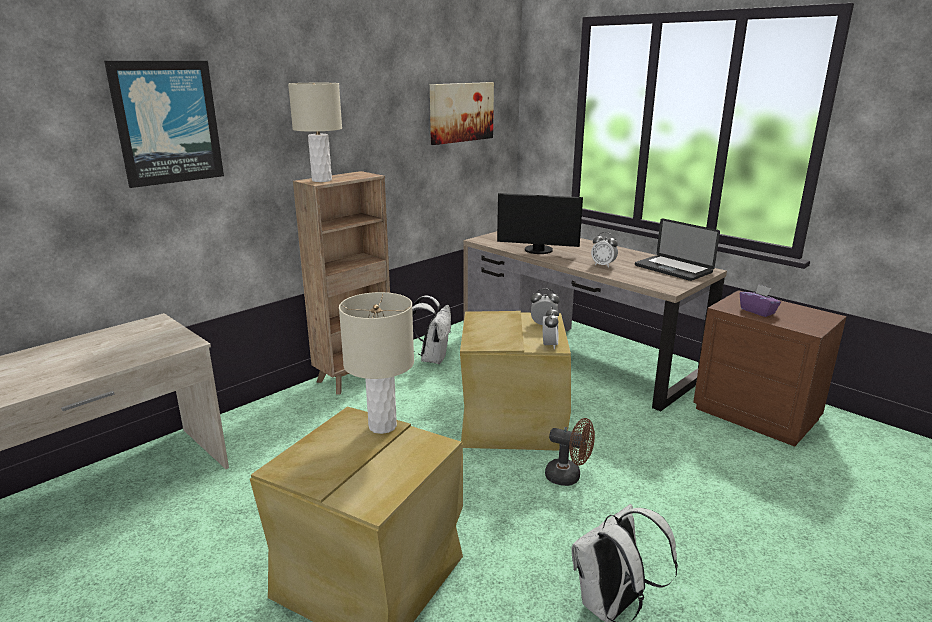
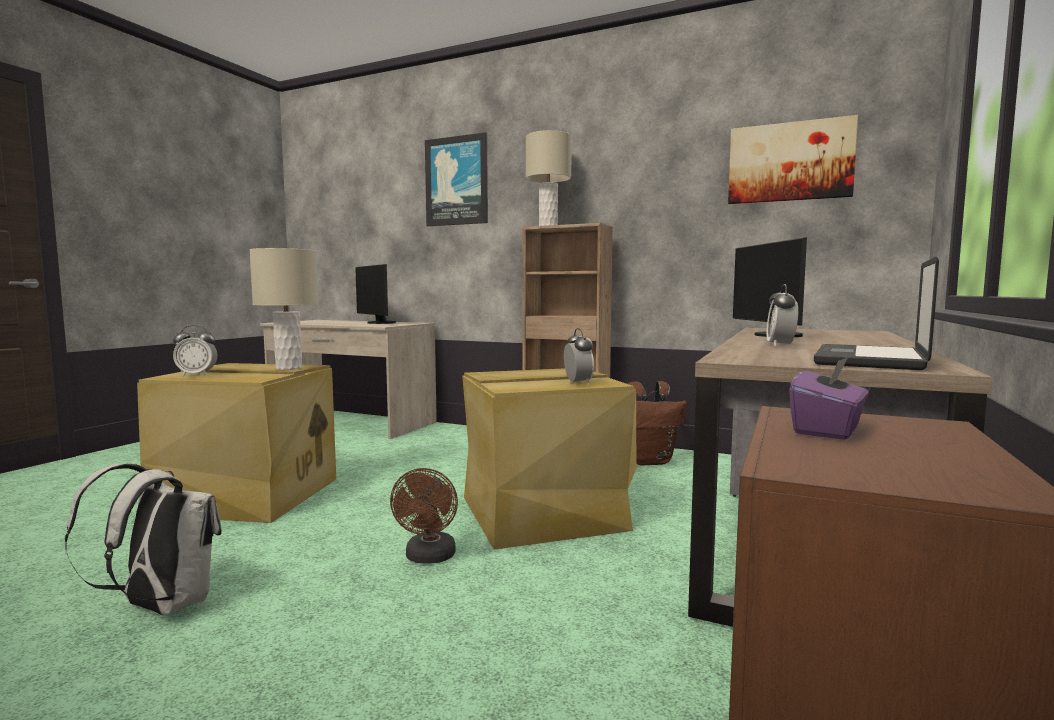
camera: 70 degrees right, 15 degrees down
white backpack [412,296,451,364] -> brown backpack [627,381,687,466]
alarm clock [543,306,559,350] -> alarm clock moved to [173,325,218,376]
none -> monitor [355,264,396,324]

